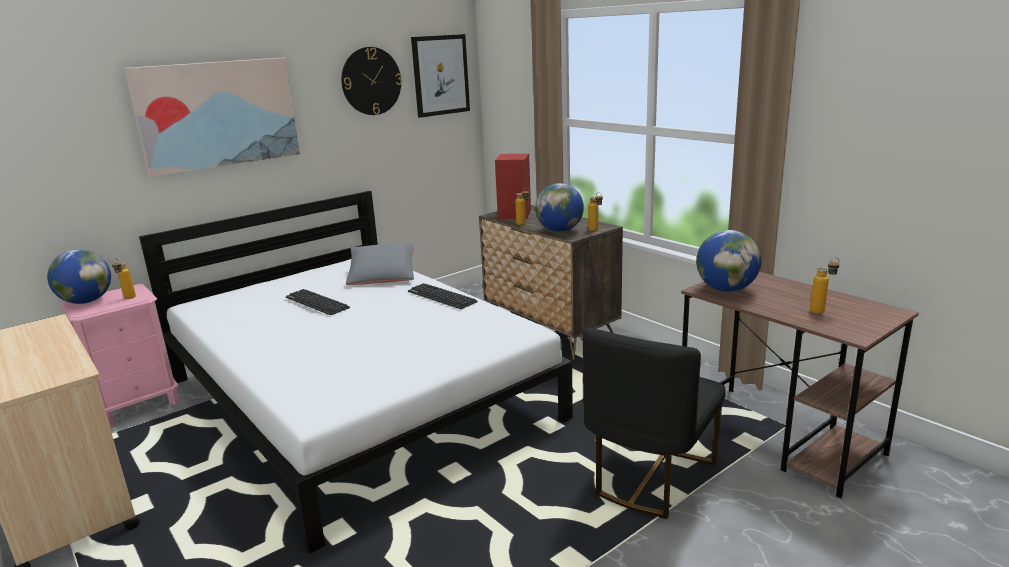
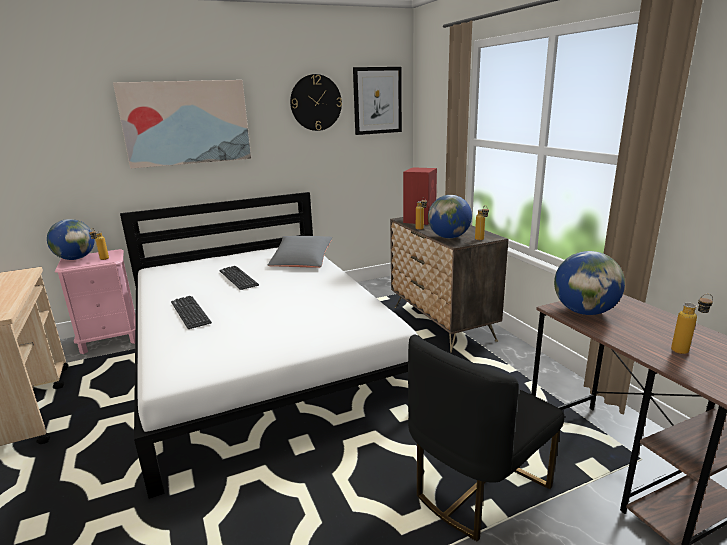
camera: 15 degrees right, 0 degrees up
keyboard [408,283,478,309] -> keyboard moved to [171,296,212,329]

